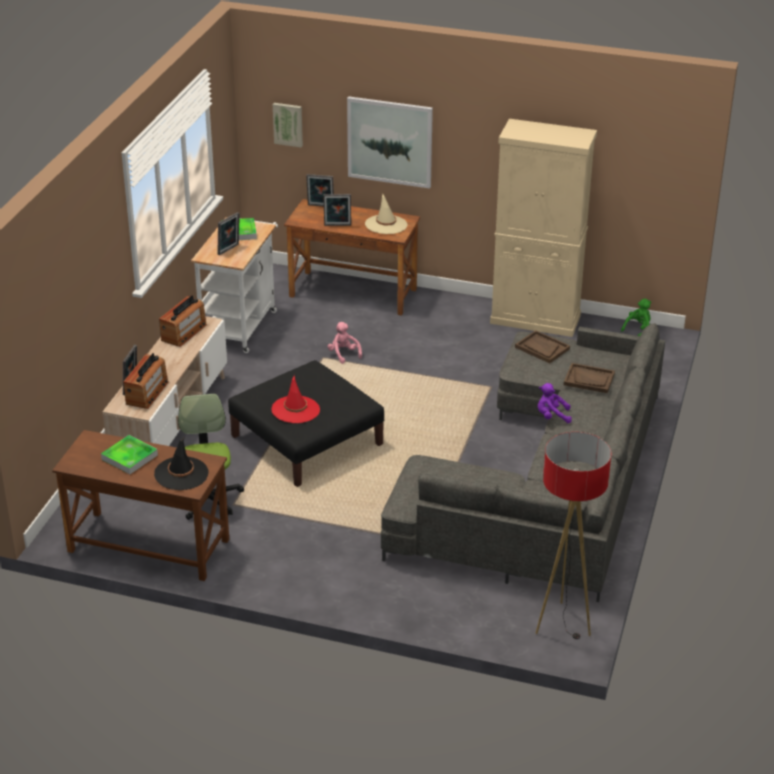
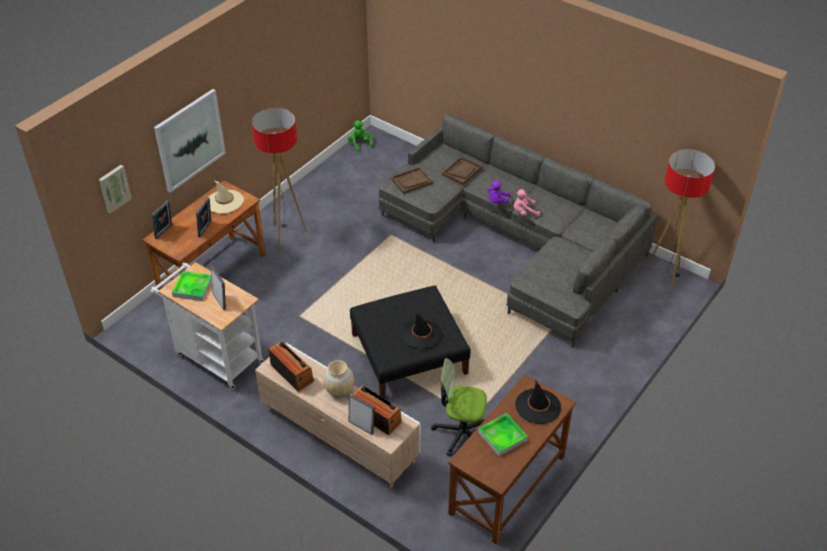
camera: 70 degrees left, 10 degrees up
red hat [272,375,320,423] -> black hat [401,312,442,349]
pink plush toy [328,322,362,364] -> pink plush toy moved to [514,189,540,216]
beige cabinet [490,119,597,337] -> none
none -> floor lamp [252,108,307,248]
none -> beige vase [323,360,354,398]

